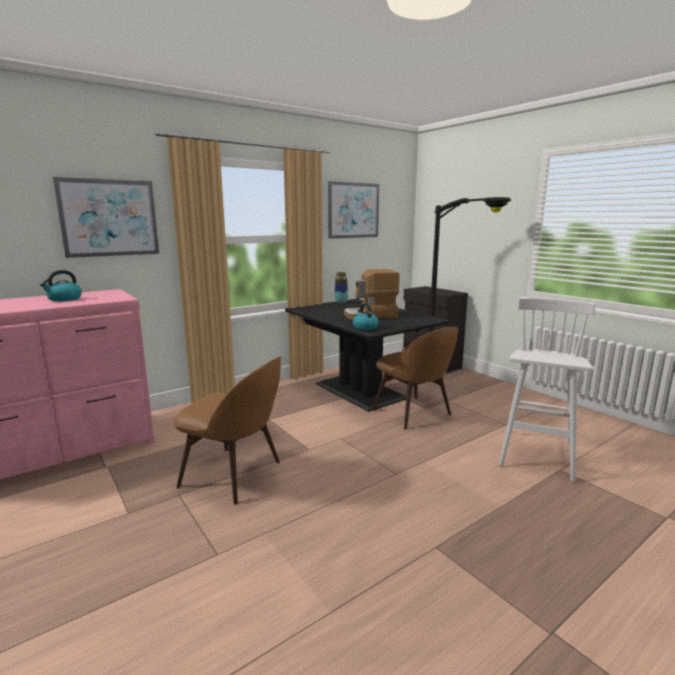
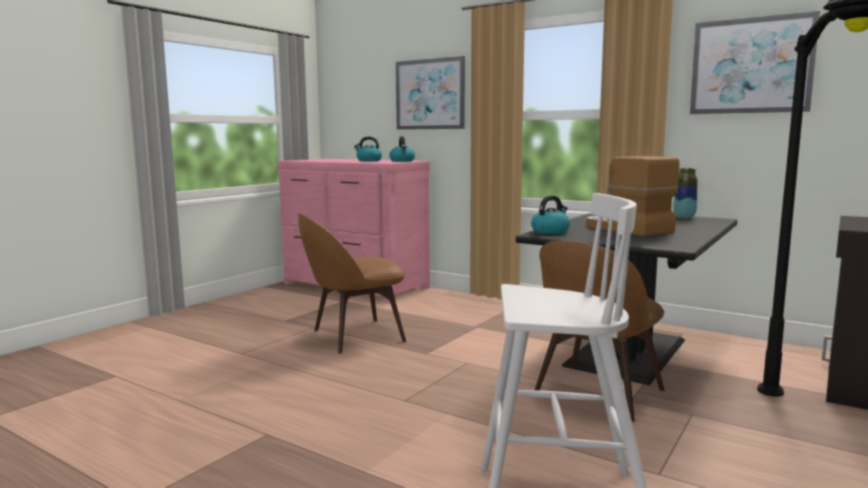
camera: 70 degrees right, 5 degrees down
brown chair [173,357,282,505] -> brown chair turned 60 degrees clockwise [298,213,406,353]
none -> kettle [389,136,415,162]

